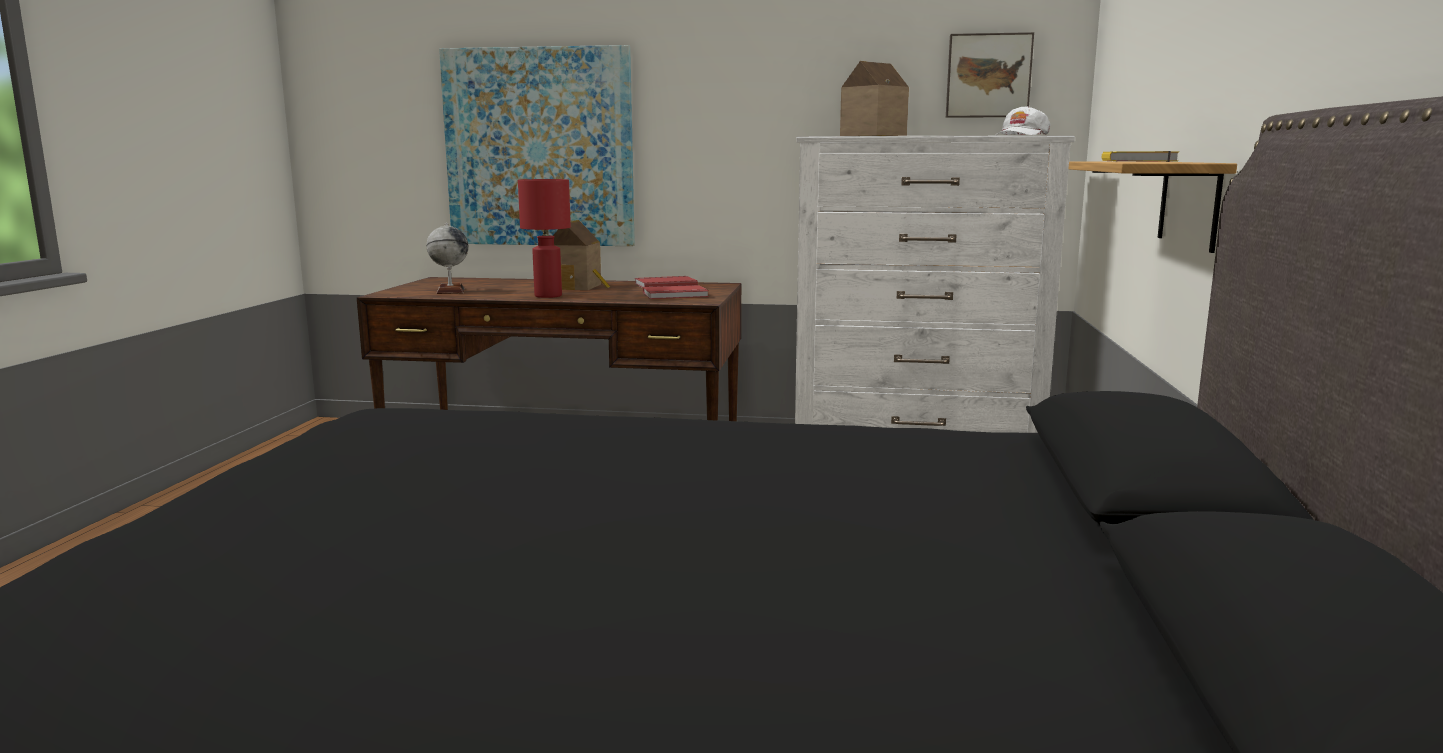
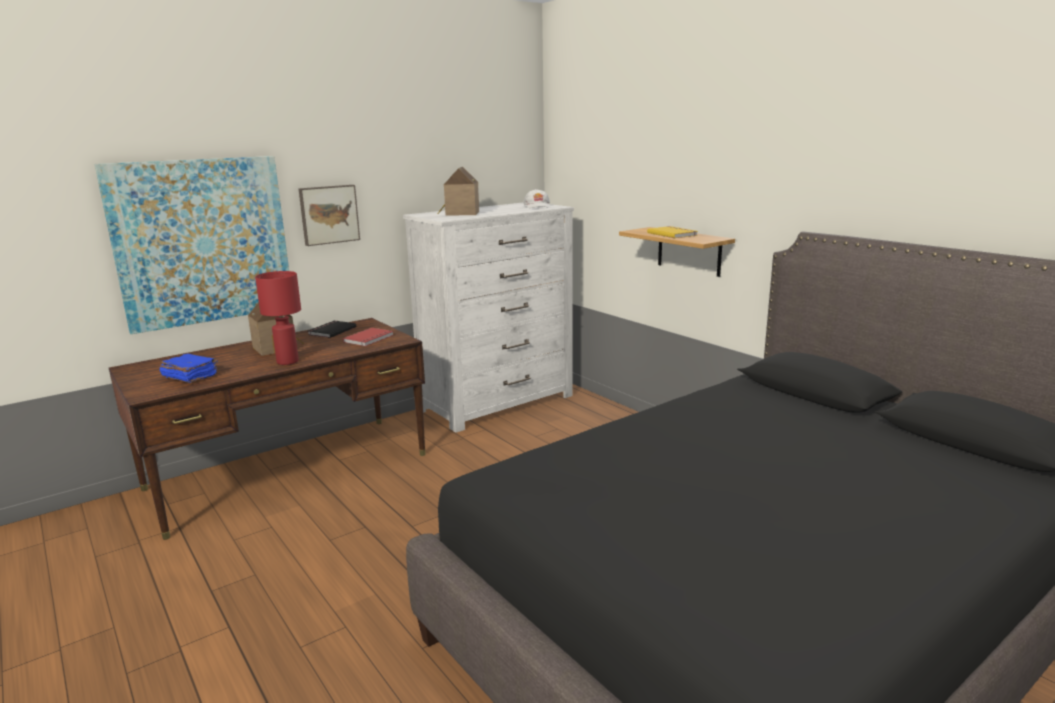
camera: 45 degrees left, 5 degrees up
globe [426,223,469,294] -> blue book [159,353,218,383]
red book [635,276,698,288] -> black book [308,321,356,338]
picture [946,32,1034,118] -> picture moved to [299,185,360,246]

